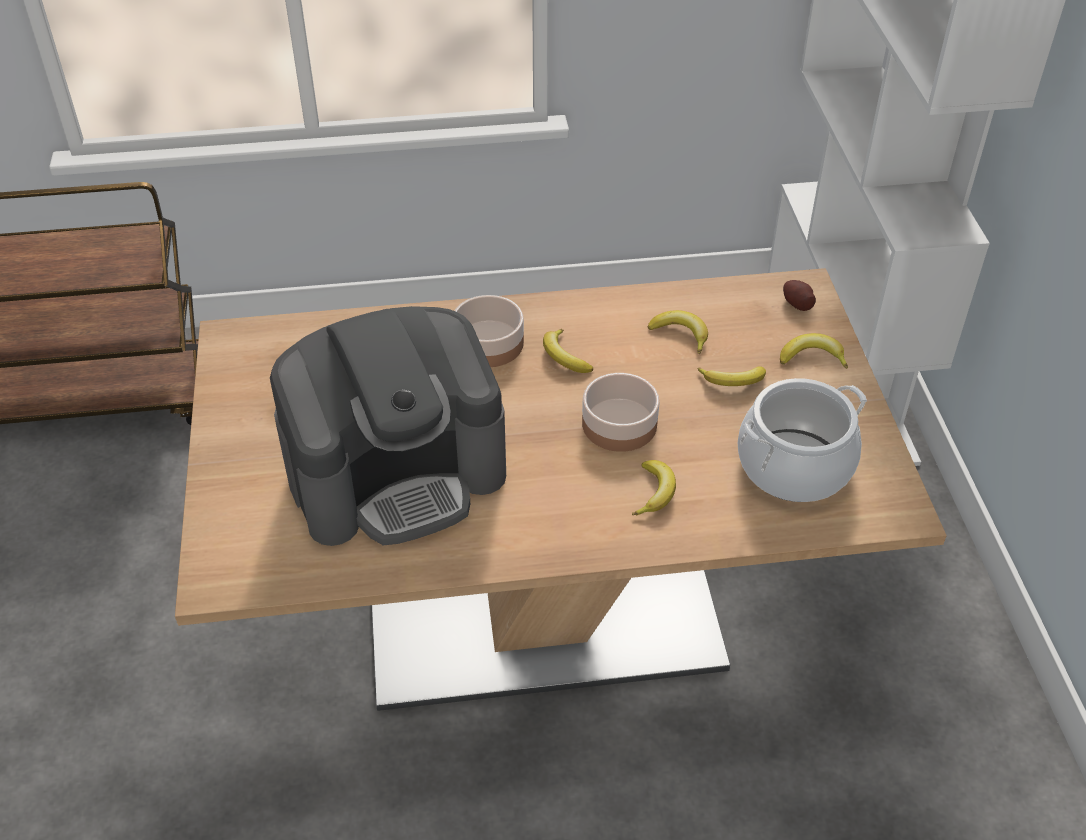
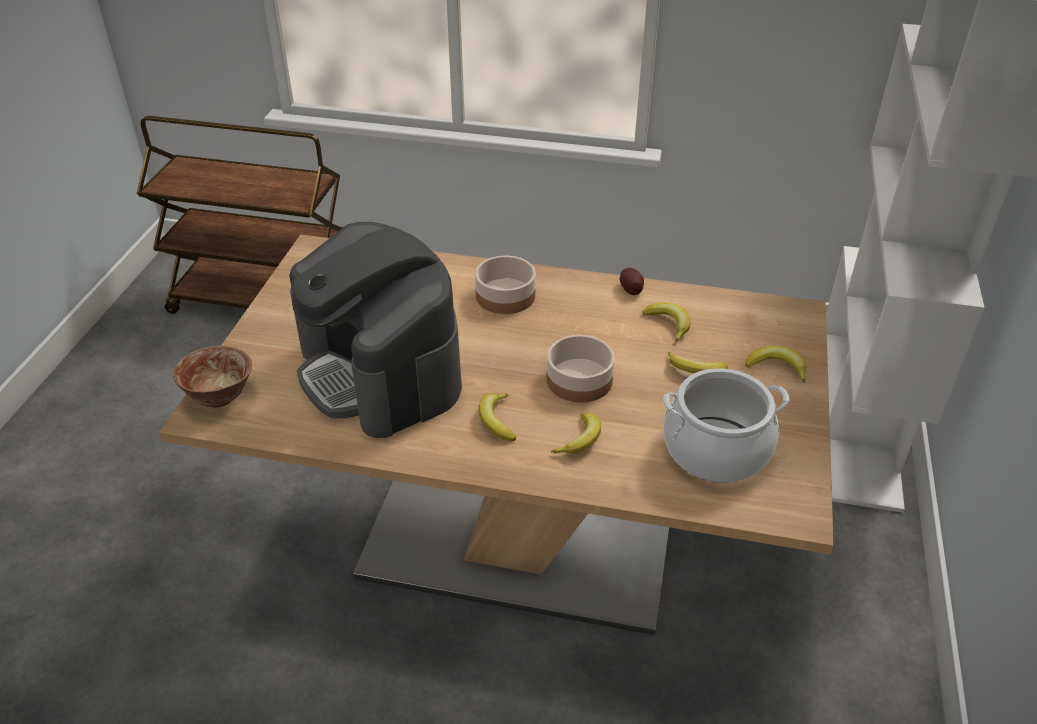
camera: 20 degrees right, 5 degrees down
coffee machine [270,306,506,546] -> coffee machine turned 60 degrees clockwise [289,222,462,438]
banana [543,329,593,373] -> banana moved to [478,393,517,441]
potato [783,280,816,311] -> potato moved to [620,268,644,295]
none -> bowl [173,346,252,408]

